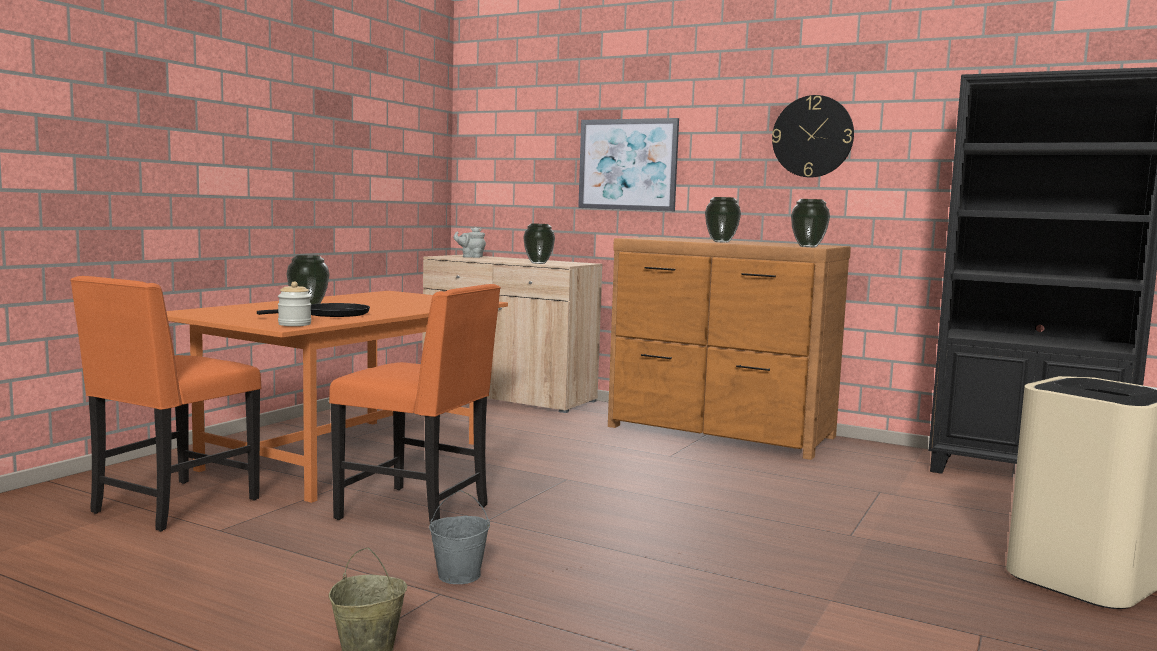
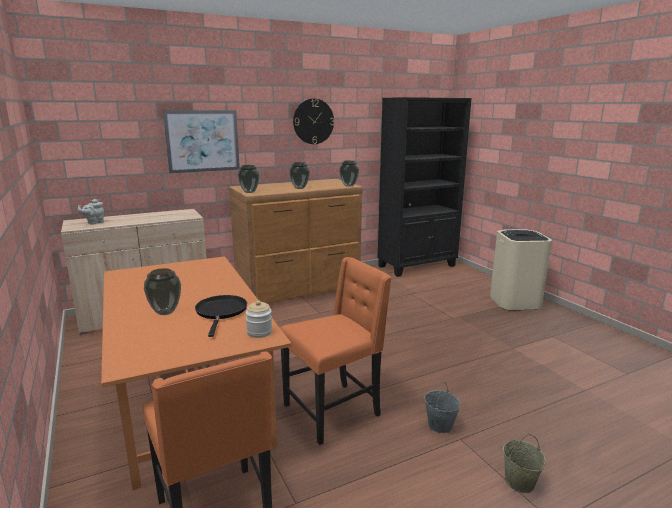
camera: 55 degrees left, 10 degrees up
vase [523,223,555,264] -> vase moved to [238,165,259,193]

